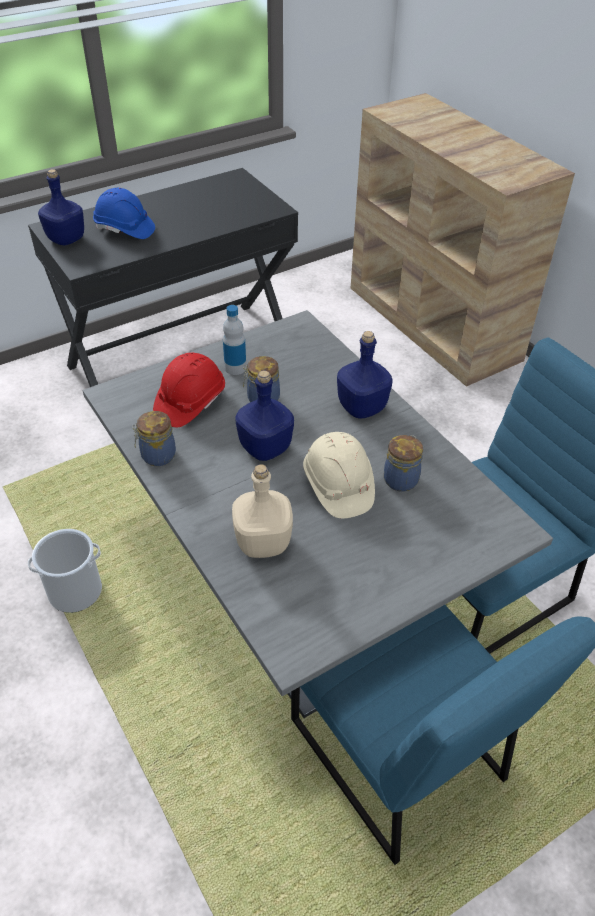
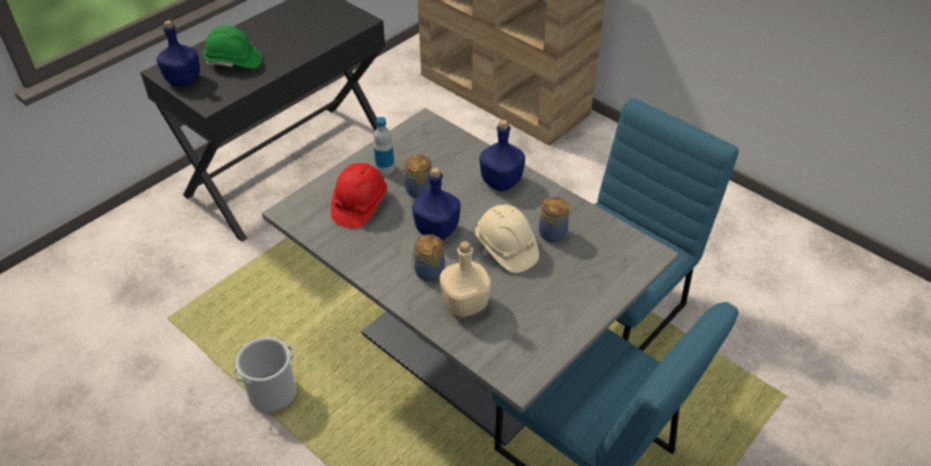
camera: 15 degrees left, 0 degrees up
blue hard hat [93,188,155,239] -> green hard hat [203,26,262,69]
jar [132,411,176,466] -> jar moved to [411,234,445,282]

